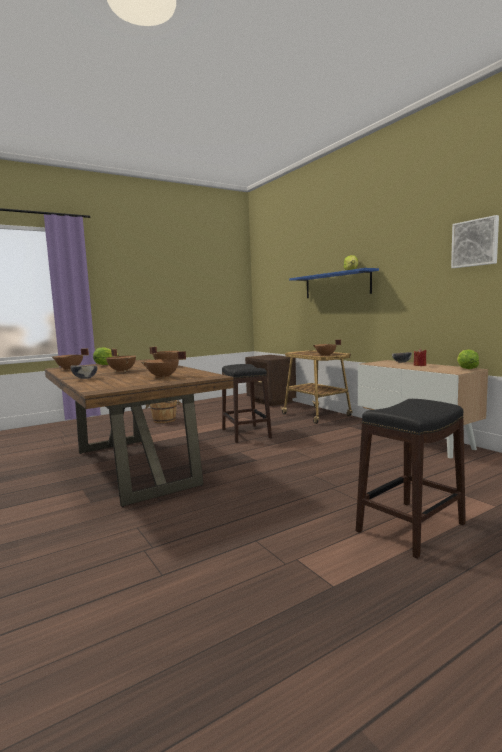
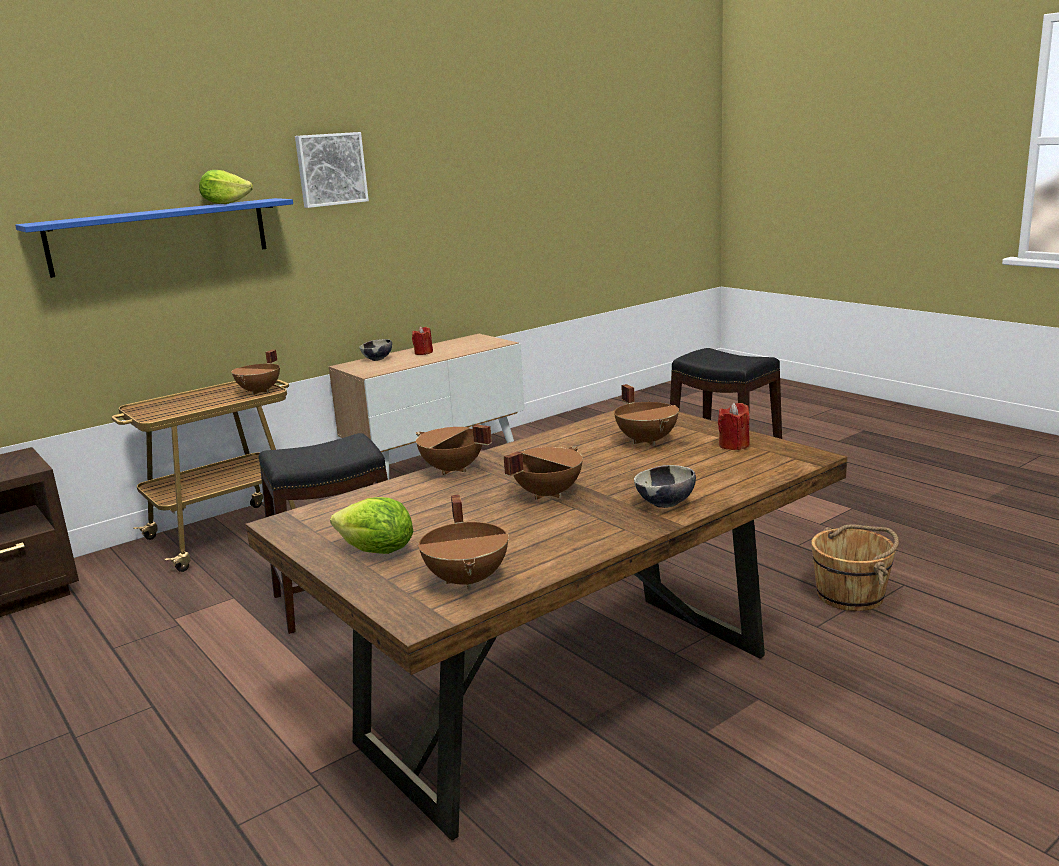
camera: 95 degrees left, 10 degrees up
brown bucket [145,400,181,423] -> brown bucket moved to [811,524,899,611]
picture [451,215,499,268] -> picture moved to [295,132,369,208]
lettuce [457,350,479,369] -> none
none -> red candle [718,403,750,450]

